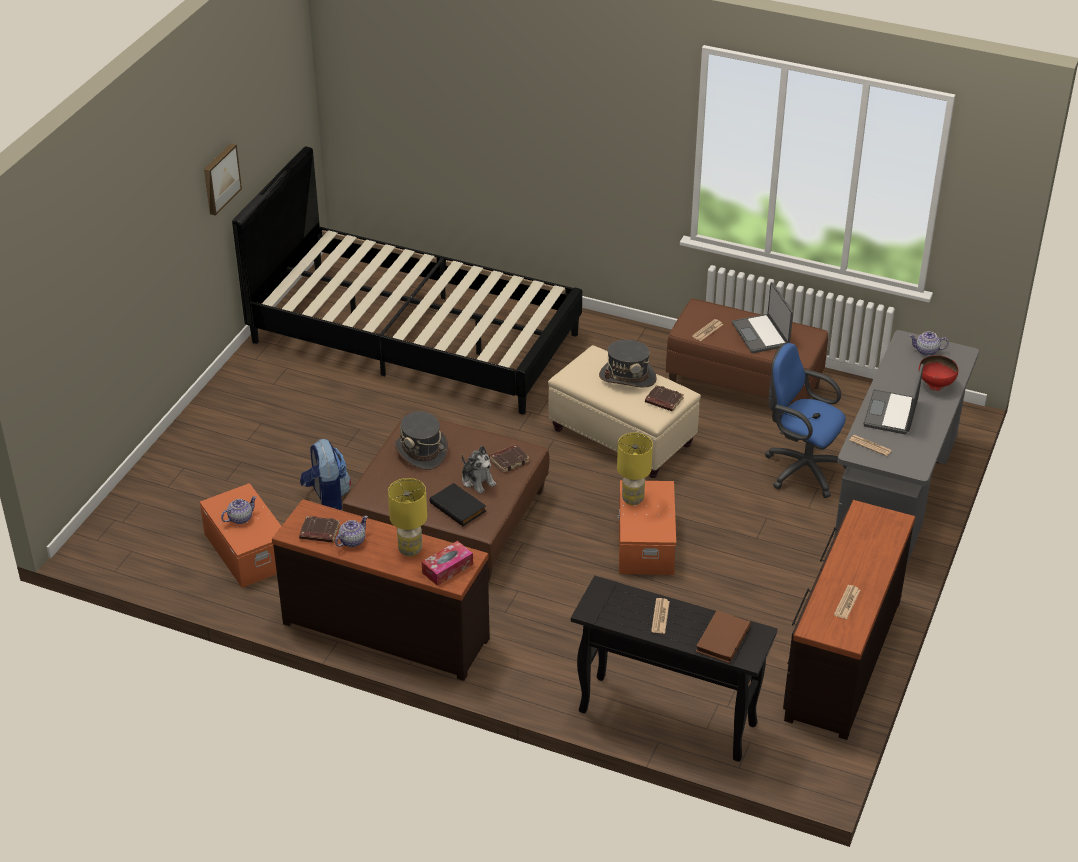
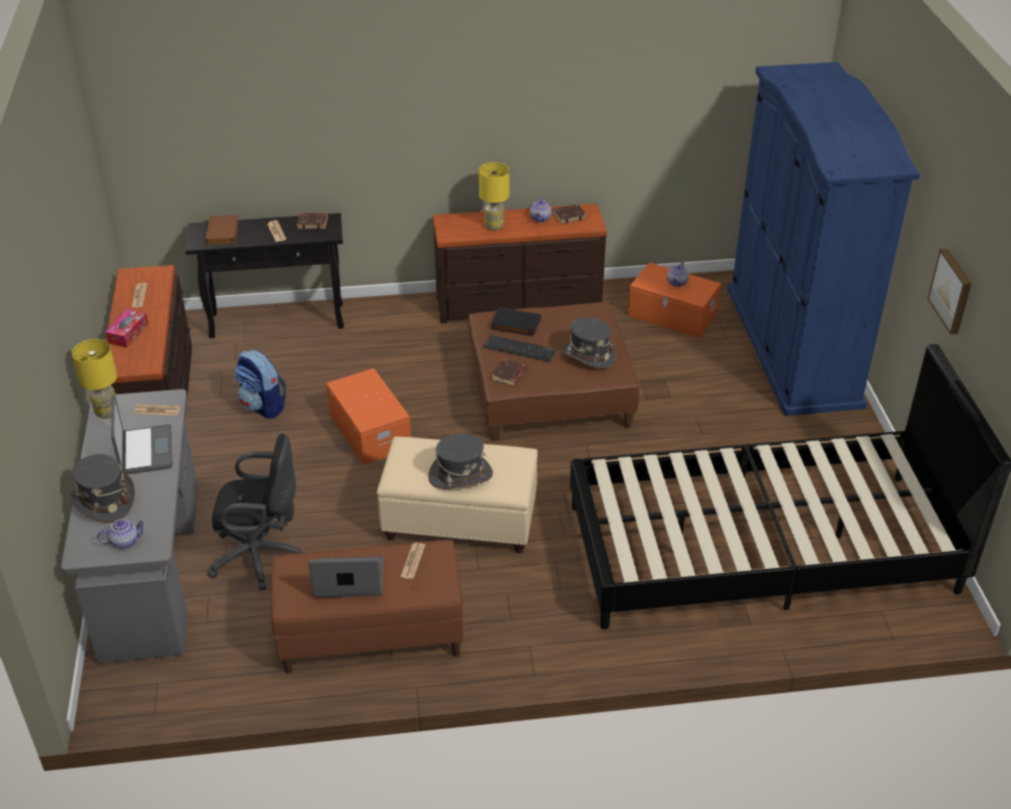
camera: 150 degrees right, 0 degrees up
backpack [300,439,351,510] -> backpack moved to [234,350,286,419]
tissue box [422,541,473,586] -> tissue box moved to [105,309,148,348]
plush toy [462,446,497,494] -> keyboard [483,335,556,362]
yellow table lamp [617,433,653,505] -> yellow table lamp moved to [72,339,118,419]
brown book [645,385,684,412] -> brown book moved to [297,213,328,230]
laptop [732,282,793,353] -> laptop turned 45 degrees counterclockwise [308,556,383,598]
blue office chair [765,343,847,498] -> black office chair [207,434,305,590]
red bowl [919,355,958,391] -> grey hat [70,454,135,523]
none -> blue wardrobe [727,62,920,416]

